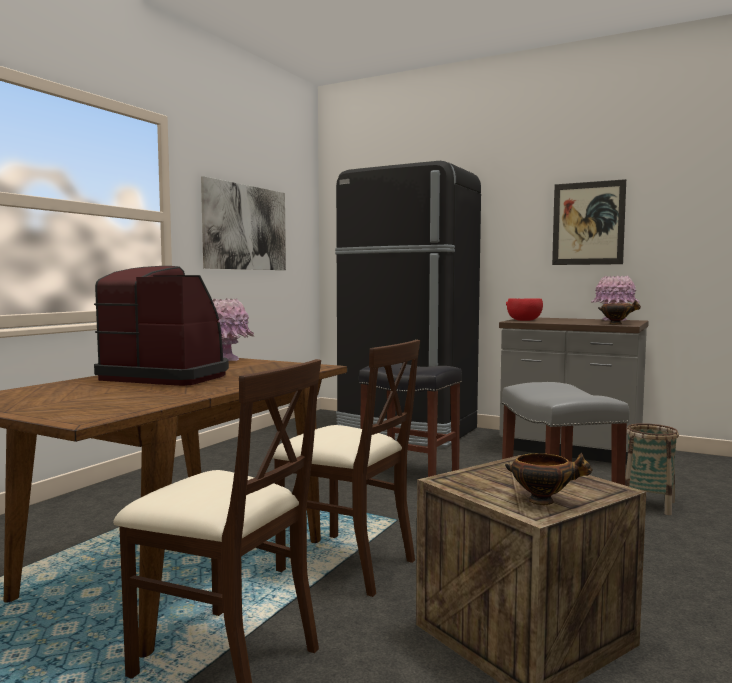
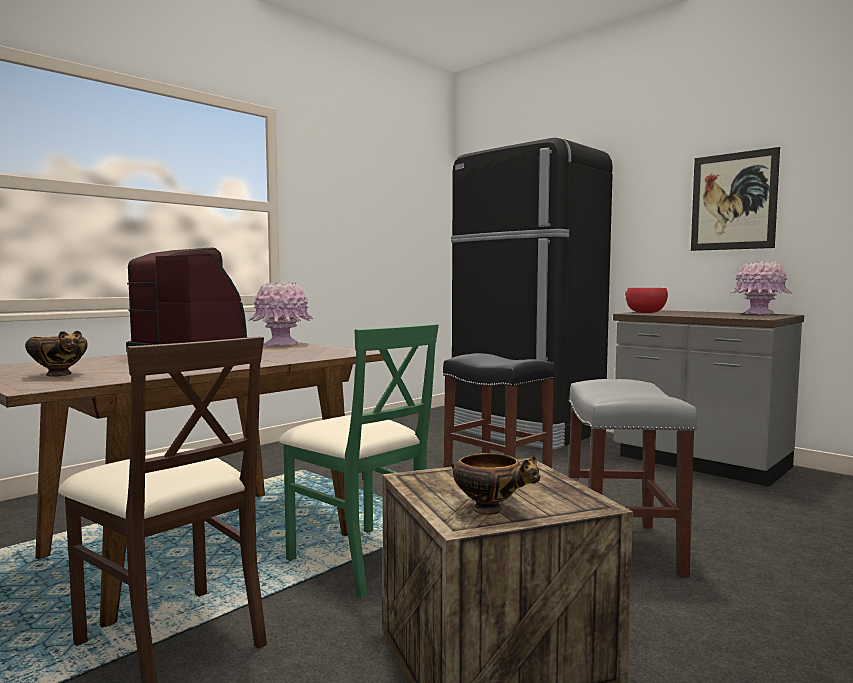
camera: 15 degrees right, 0 degrees up
picture [201,176,286,270] -> none
beige chair [273,340,420,597] -> green chair [279,324,439,598]
bowl [598,300,641,324] -> bowl moved to [25,331,88,376]
basket [625,423,679,515] -> none

